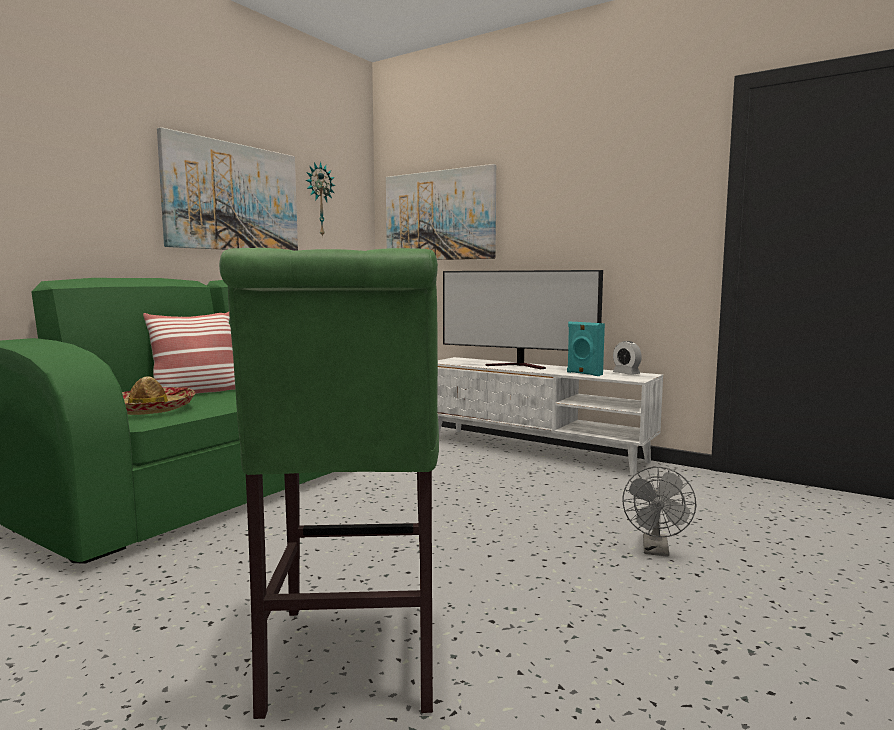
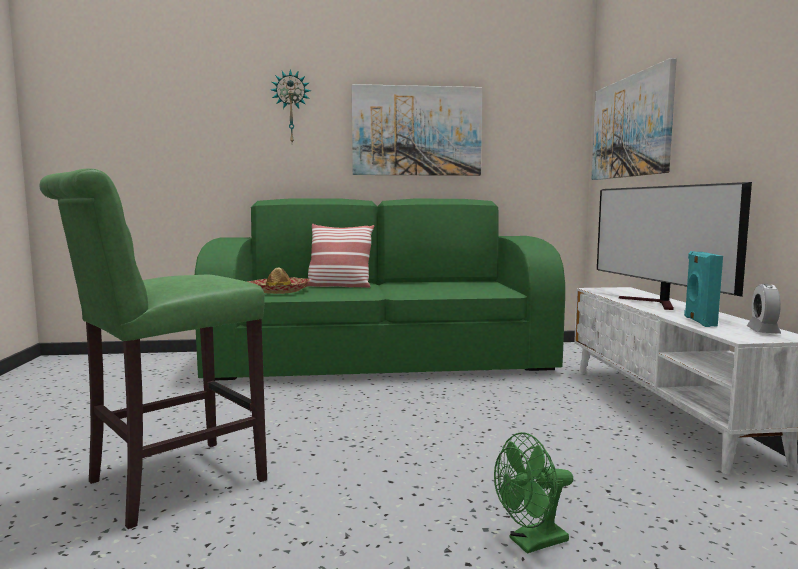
camera: 50 degrees right, 0 degrees up
wall clock [306,162,335,237] -> wall clock moved to [271,69,311,142]
grey fan [622,467,696,557] -> green fan [494,432,573,554]

